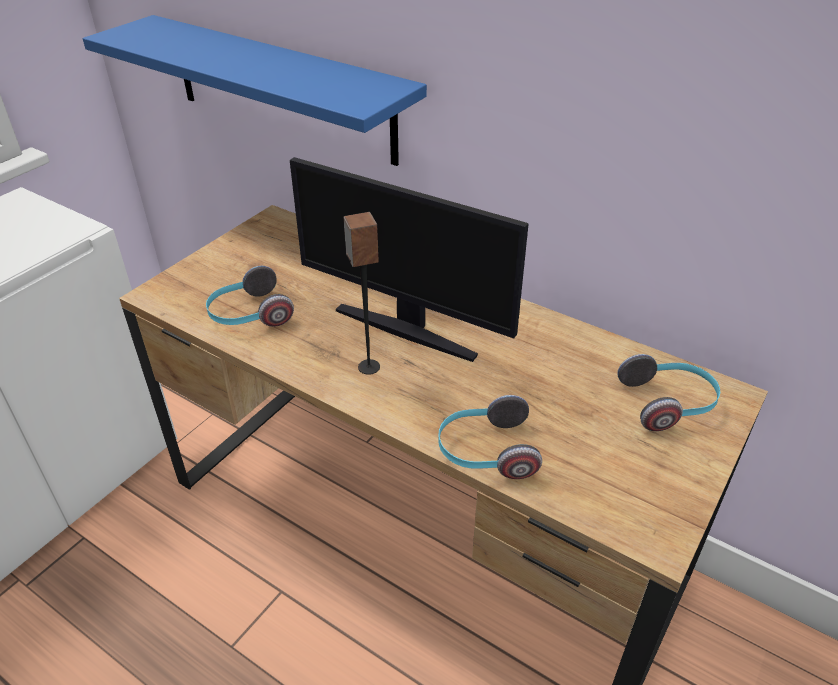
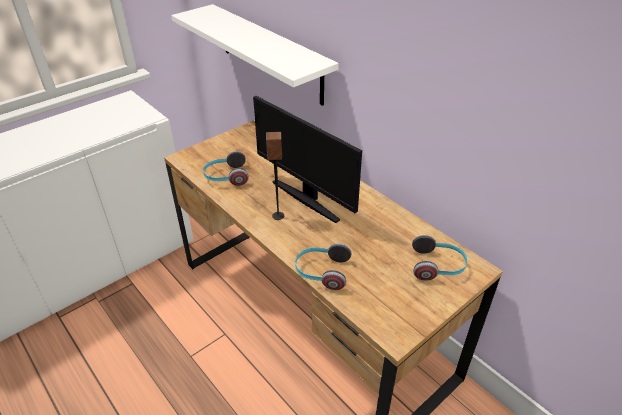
camera: 15 degrees right, 0 degrees up
blue shelf [82,15,427,166] -> white shelf [171,4,339,106]

